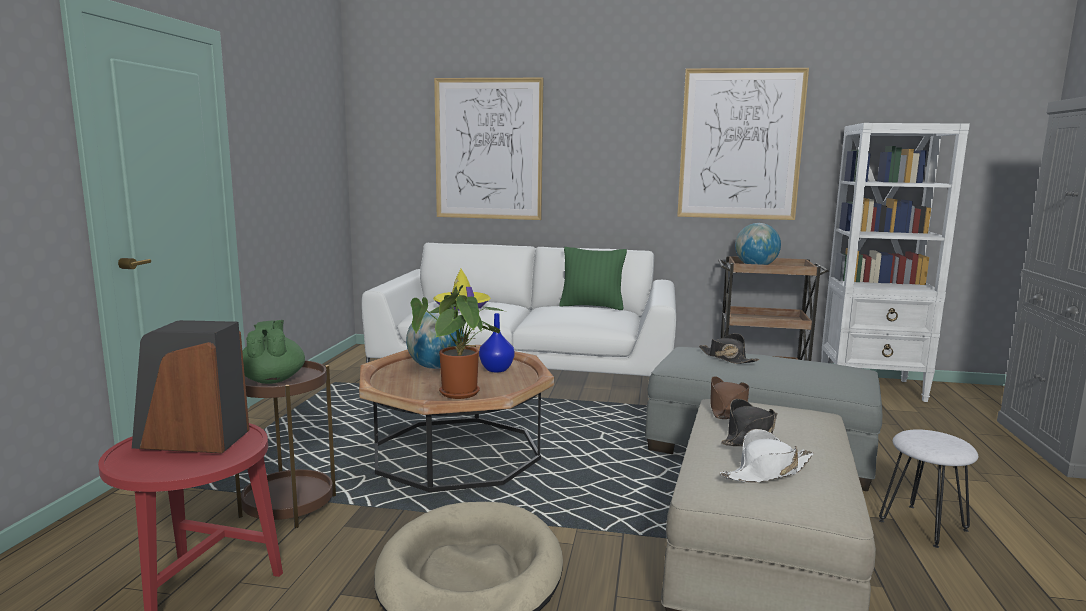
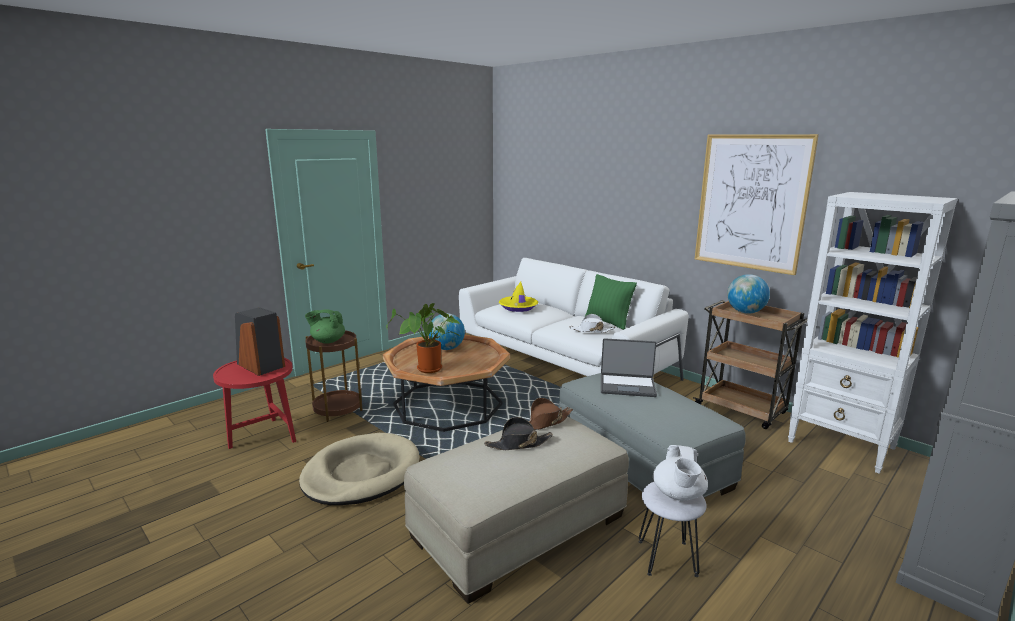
camera: 35 degrees right, 5 degrees up
green teapot [242,320,305,384] -> green teapot turned 105 degrees counterclockwise [305,309,345,344]
picture [434,78,543,220] -> none
blue vase [479,313,514,372] -> none
black hat [699,333,759,364] -> laptop [601,338,657,397]
white hat [720,429,814,483] -> white hat moved to [569,314,615,333]
none -> white teapot [653,445,708,501]

